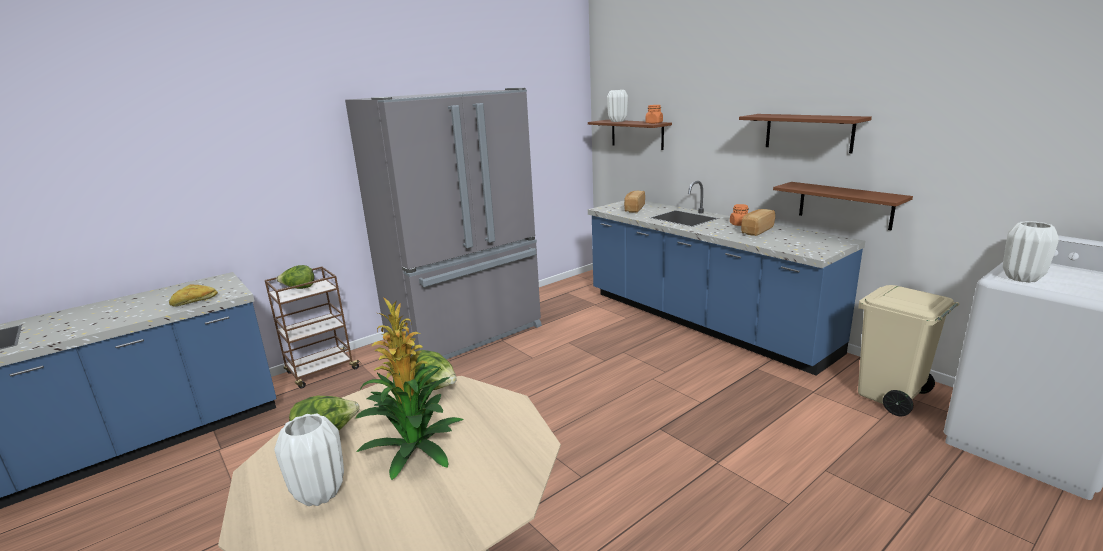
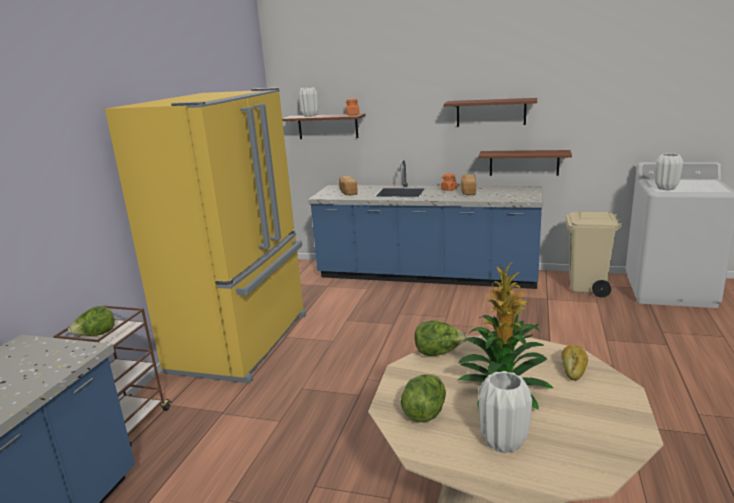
camera: 35 degrees left, 0 degrees up
bread [169,285,218,307] -> bread moved to [561,345,588,381]
grey fridge [345,88,542,360] -> yellow fridge [105,88,306,383]

